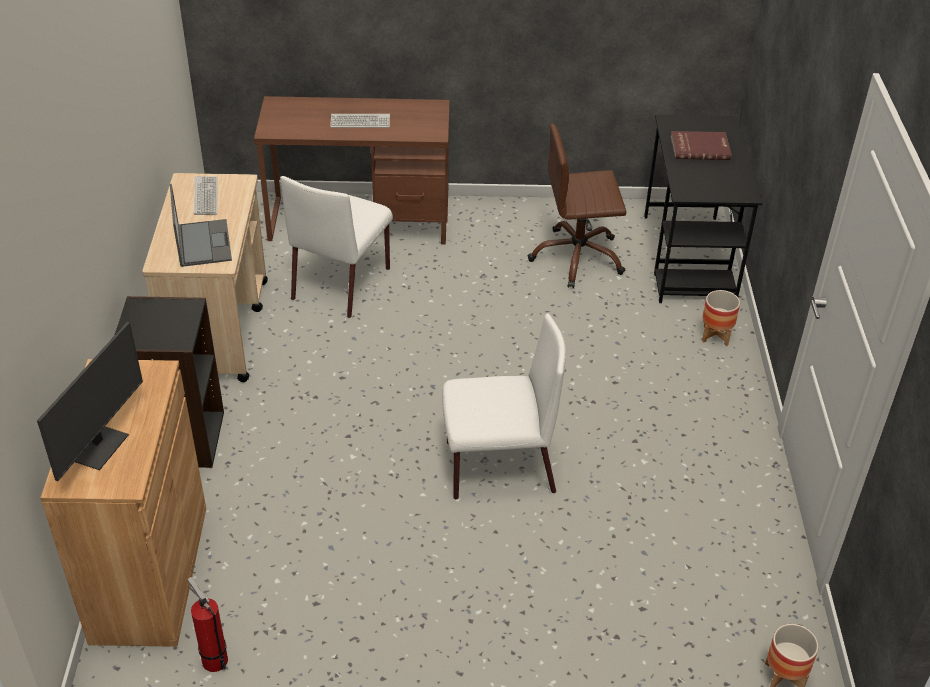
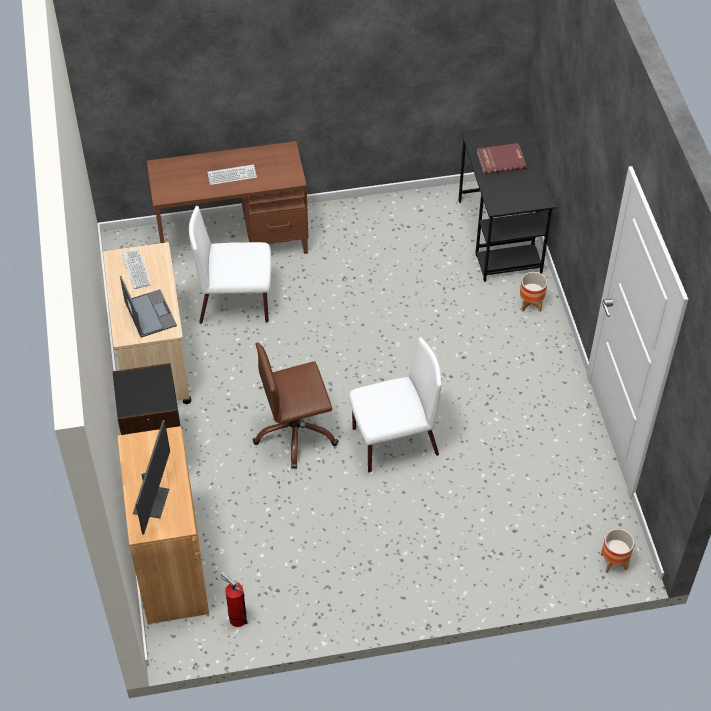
camera: 10 degrees left, 10 degrees up
white chair [280,176,393,318] -> white chair turned 75 degrees clockwise [189,206,271,324]
brown office chair [528,124,626,288] -> brown office chair moved to [253,343,339,469]

